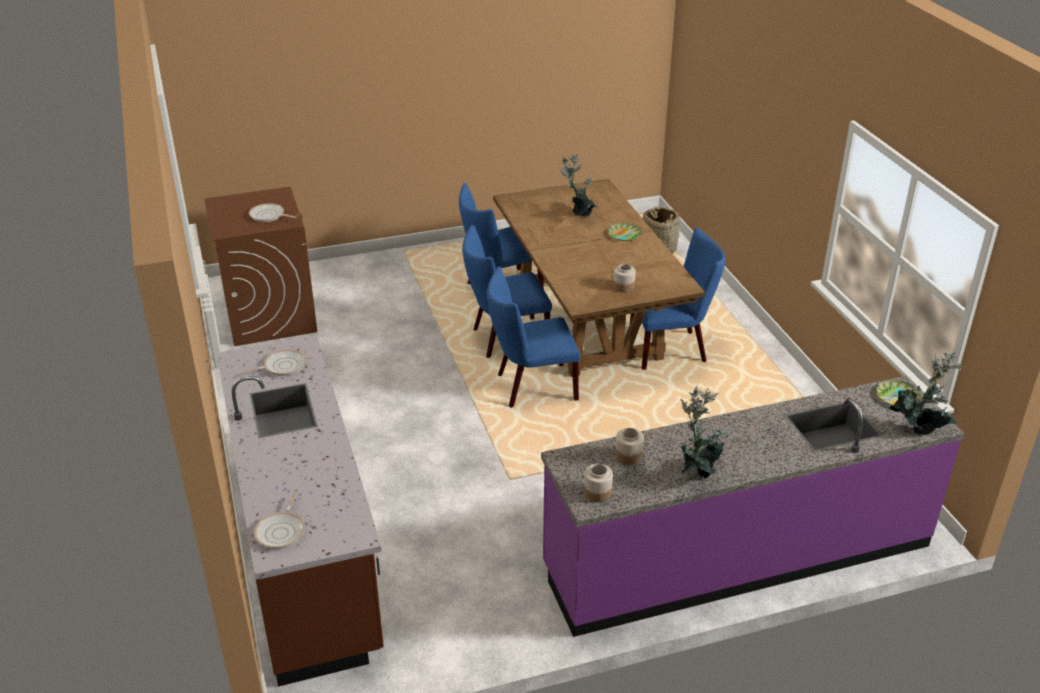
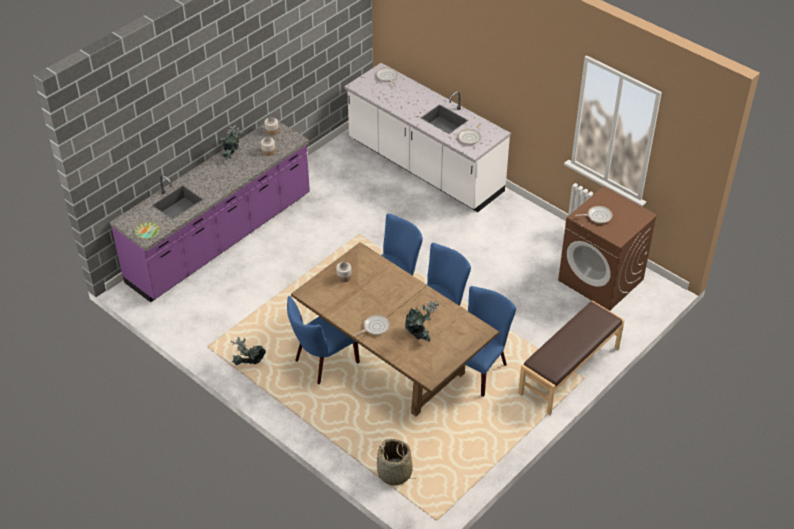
camera: 150 degrees right, 10 degrees up
brown counter [217,335,384,687] -> white counter [344,63,511,212]
plate [608,223,642,241] -> frying pan [354,315,390,336]
potted plant [890,352,964,435] -> potted plant moved to [231,337,266,366]
none -> brown bench [518,301,625,415]

